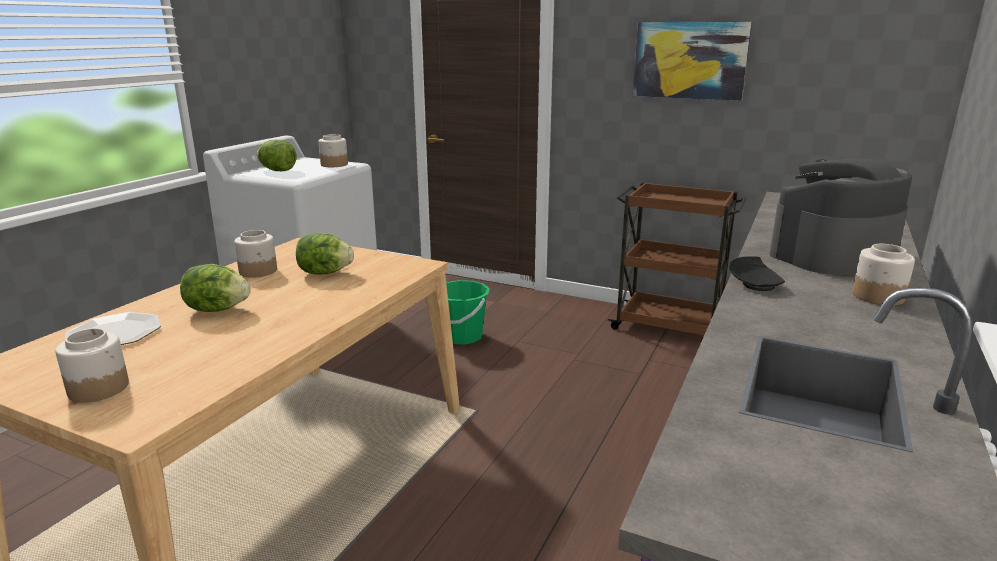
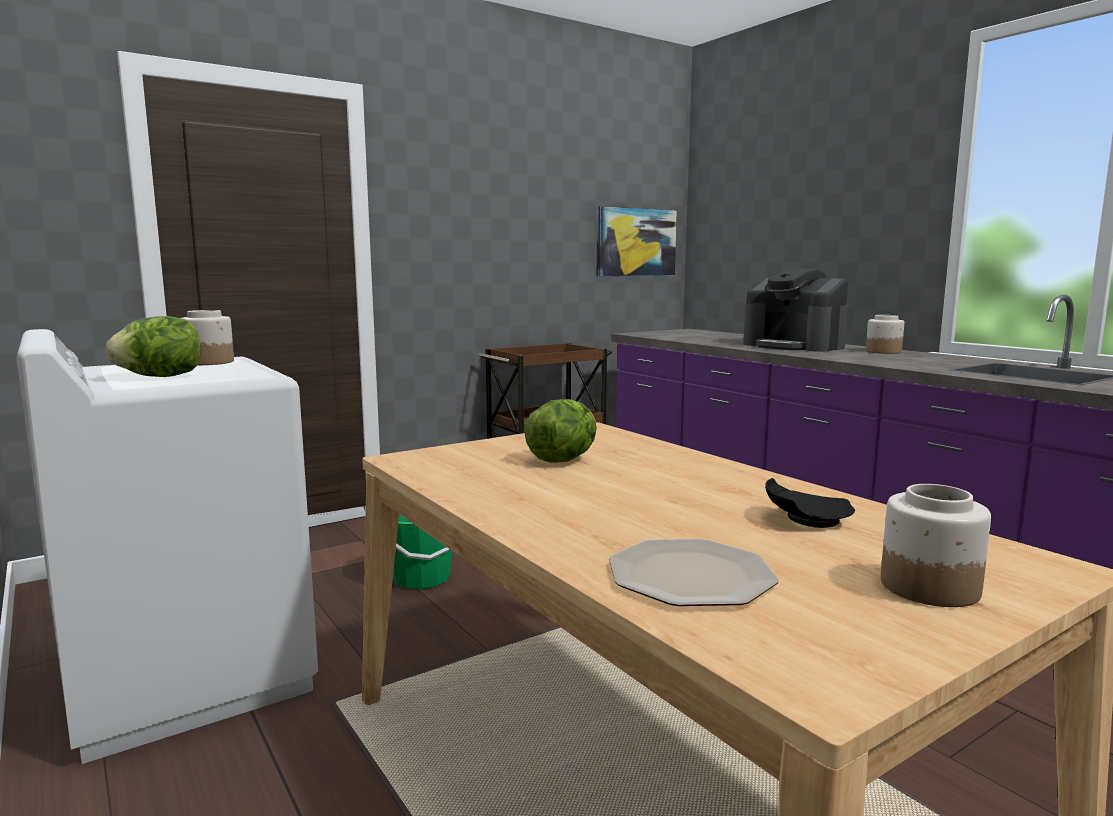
camera: 60 degrees left, 10 degrees down
lettuce [180,264,251,312] -> none
jar [234,230,277,278] -> none
picture [633,22,752,101] -> picture moved to [597,206,677,276]
black plate [729,256,785,291] -> black plate moved to [765,478,855,528]
coffee machine [769,158,912,275] -> coffee machine turned 45 degrees counterclockwise [743,269,848,352]

